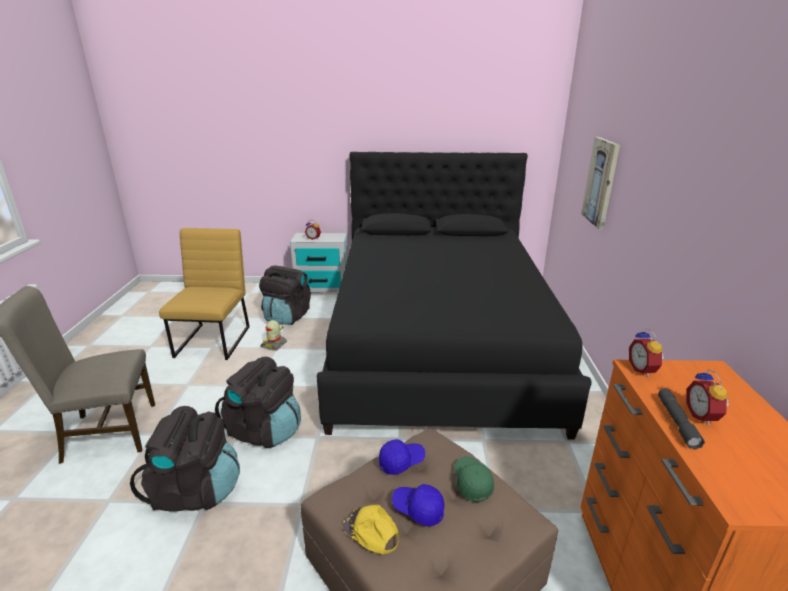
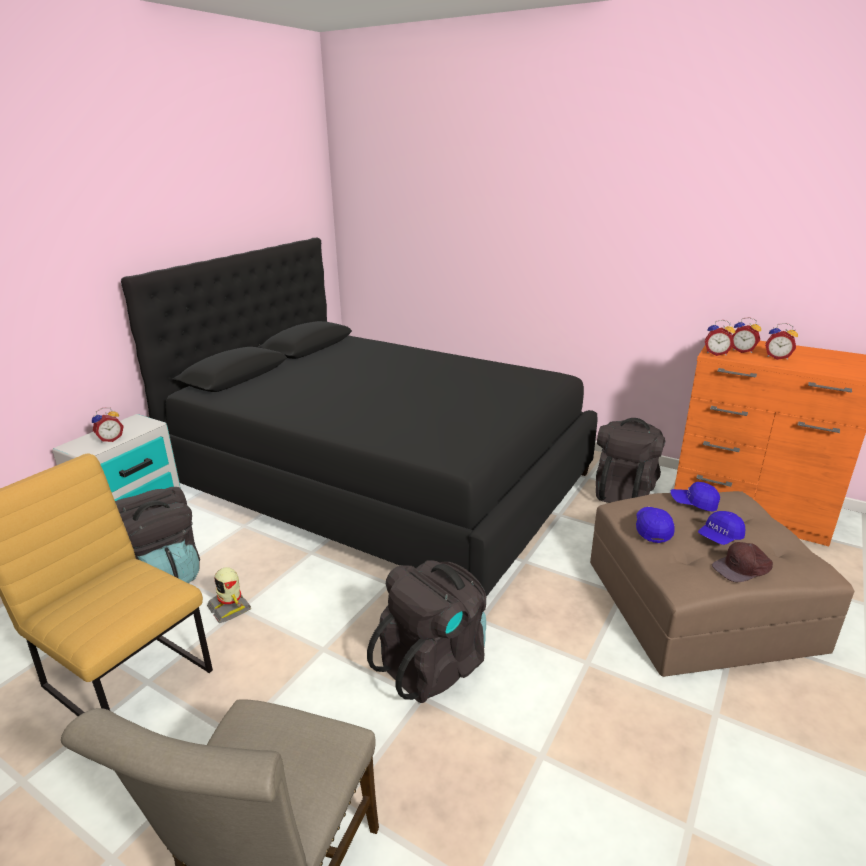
camera: 60 degrees left, 0 degrees up
black backpack [130,406,240,511] -> black backpack moved to [596,418,666,503]
yellow cap [342,505,399,554] -> brown cap [712,542,773,582]
green cap [454,456,494,502] -> blue cap [670,482,720,511]
picture [581,137,620,230] -> none
grey flashlight [658,389,705,450] -> none
none -> alarm clock [732,317,761,353]

